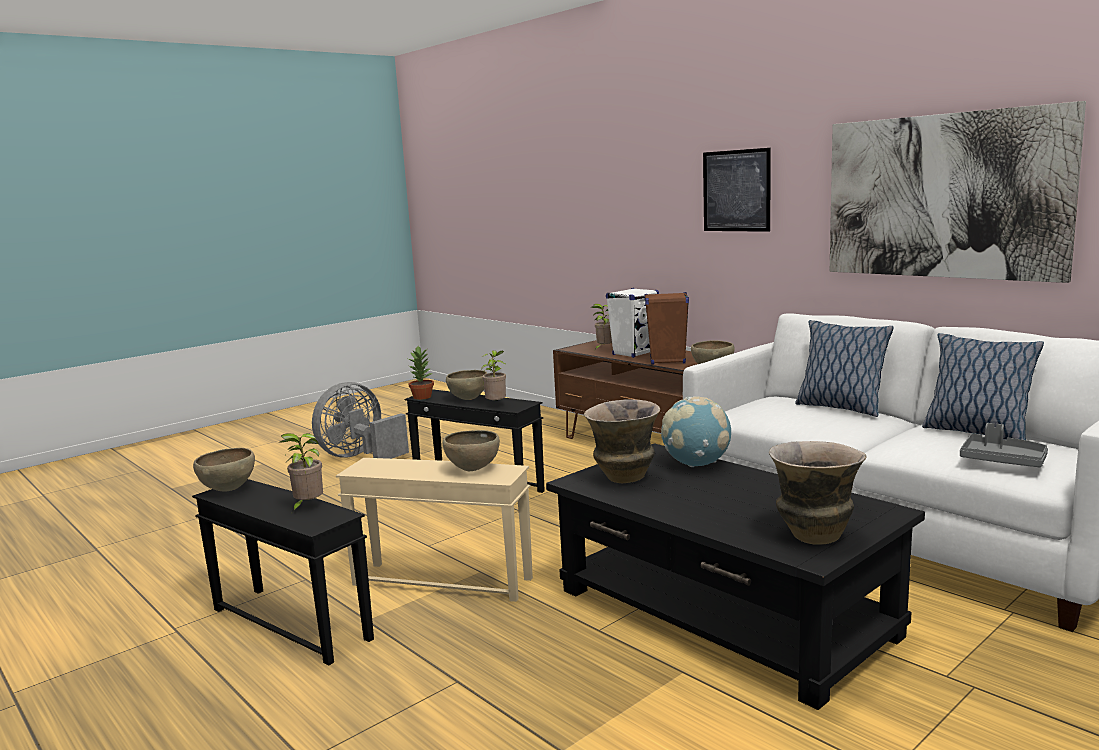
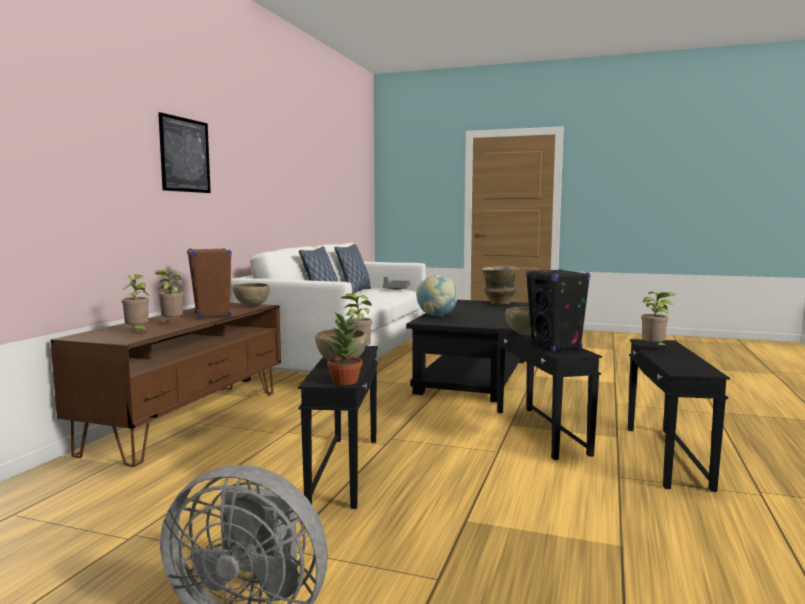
camera: 120 degrees left, 5 degrees down
brown bowl [193,448,255,491] -> none
beige side table [336,458,533,602] -> black side table [496,328,602,460]
vase [584,399,660,483] -> none
white speaker [606,288,659,358] -> potted plant [154,270,183,324]
picture [830,101,1086,283] -> none
none -> black speaker [526,269,590,351]

